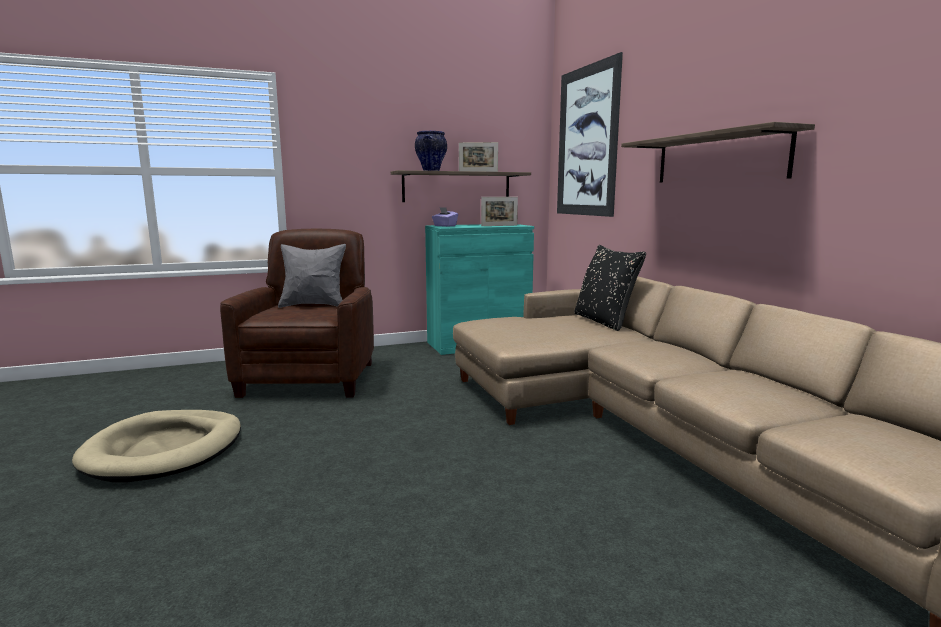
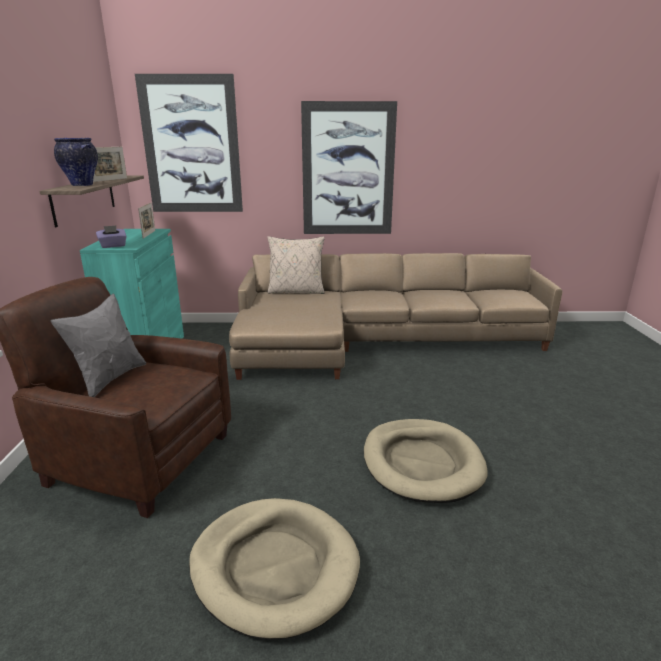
camera: 70 degrees left, 10 degrees up
black pillow [574,245,646,331] -> beige pillow [267,236,325,294]
shelf [621,122,815,182] -> picture [301,101,397,234]
none -> beige dog bed [363,419,487,503]

